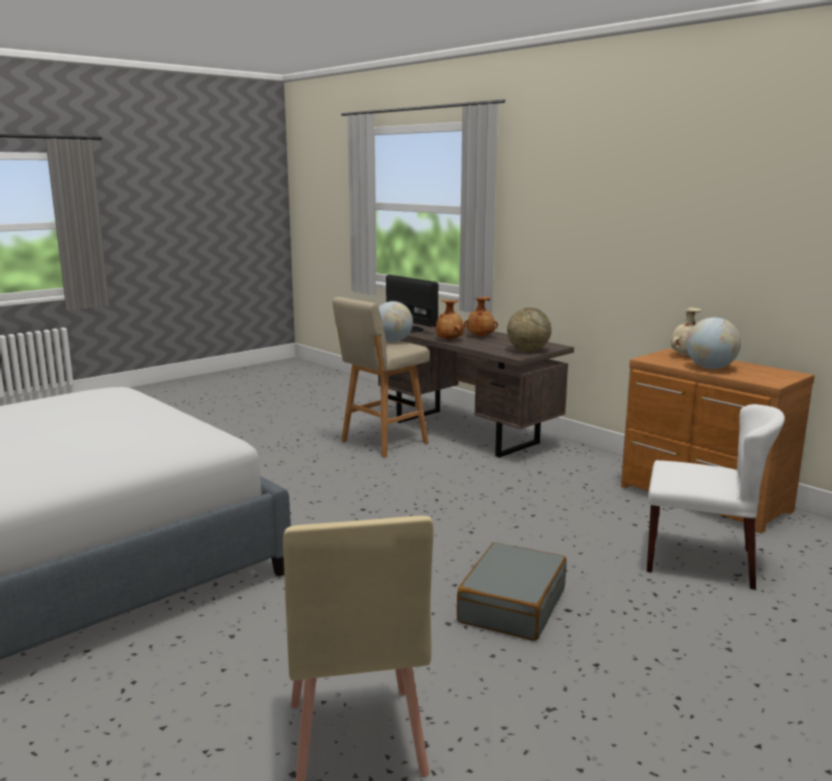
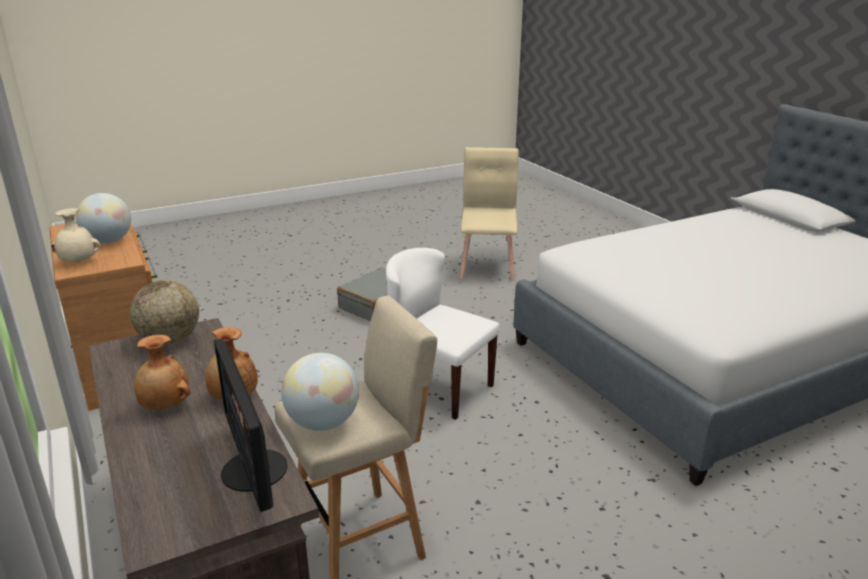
camera: 165 degrees left, 10 degrees up
white chair [647,404,785,590] -> white chair moved to [386,248,499,420]

